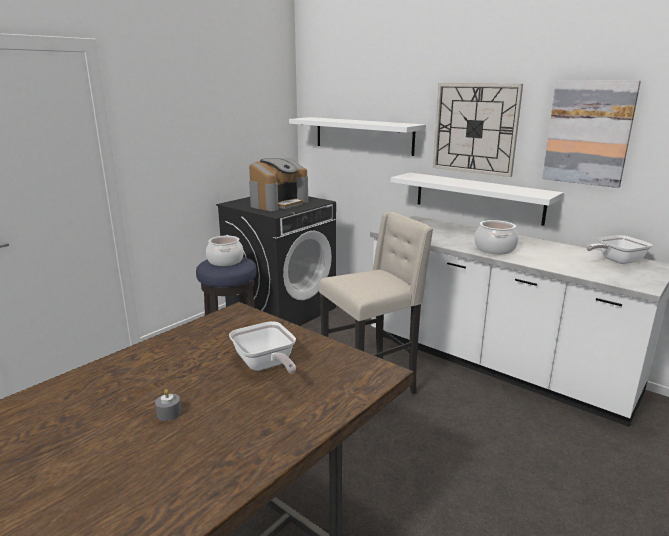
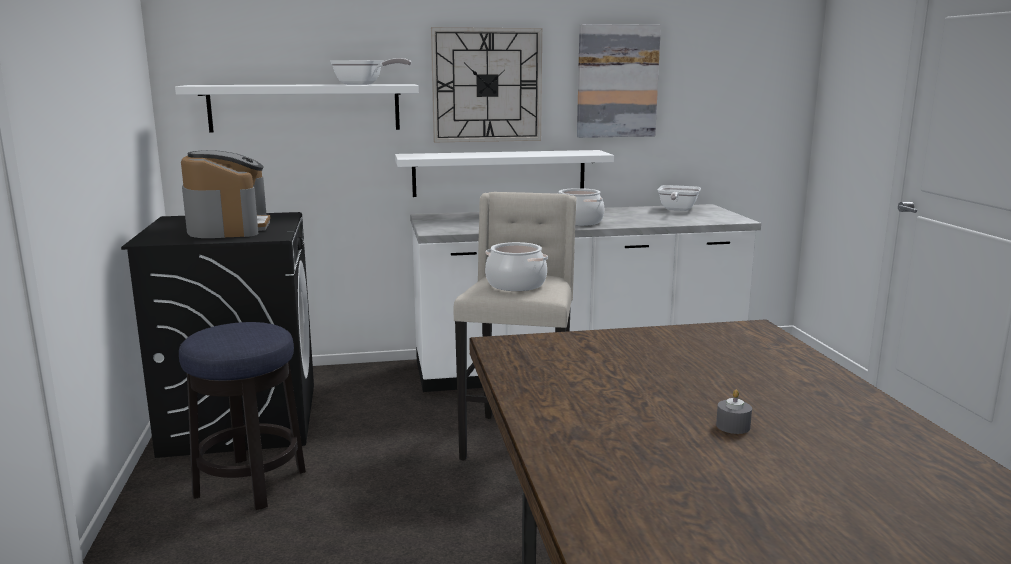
camera: 50 degrees left, 5 degrees down
cooking pot [206,236,244,266] -> cooking pot moved to [485,242,548,291]
frying pan [229,321,296,373] -> frying pan moved to [330,58,412,85]

